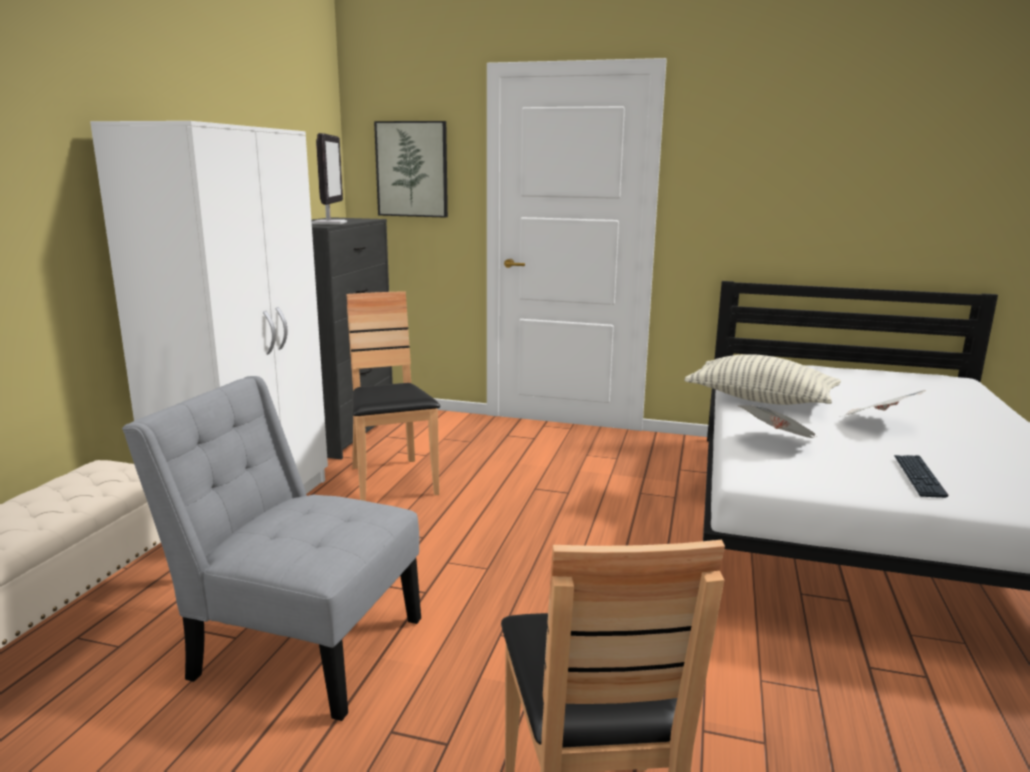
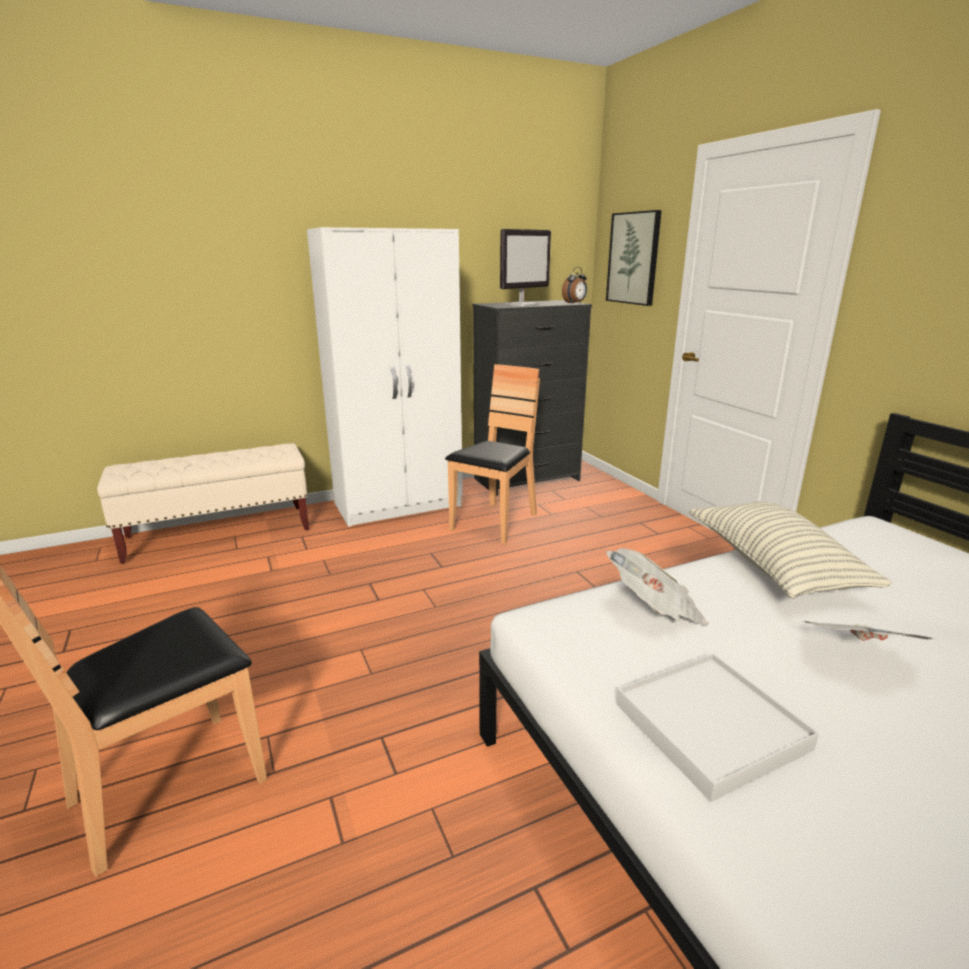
camera: 50 degrees right, 5 degrees up
grey chair [122,376,421,721] -> none
keyboard [894,455,948,498] -> white tray [616,653,819,802]
none -> alarm clock [562,267,587,304]

